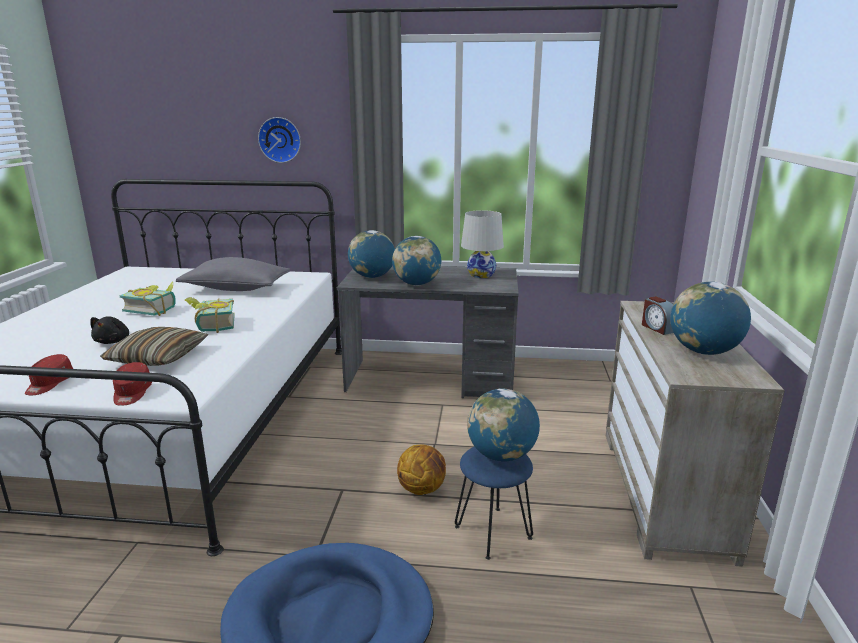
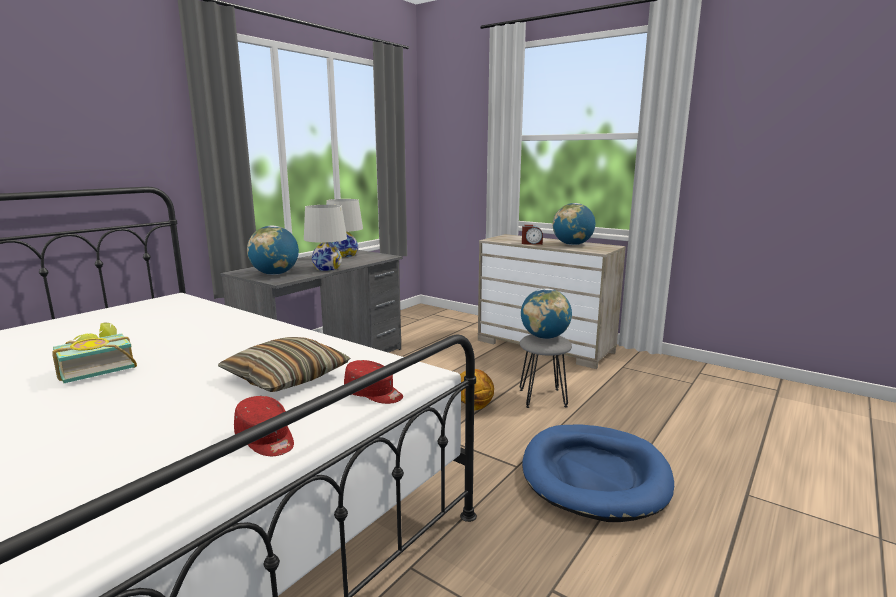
camera: 60 degrees left, 5 degrees down
black plush toy [90,316,129,344] -> none
grey pillow [176,257,290,291] -> none
book [185,297,235,333] -> none
wall clock [258,117,301,163] -> none
globe [392,236,441,285] -> white table lamp [304,205,347,271]
blue stool [455,446,533,560] -> grey stool [520,334,572,408]

